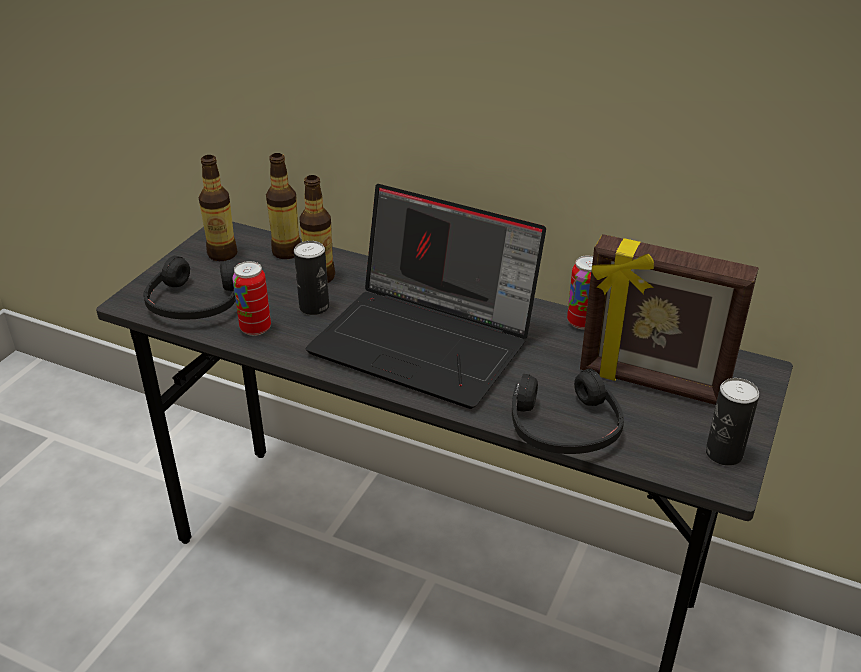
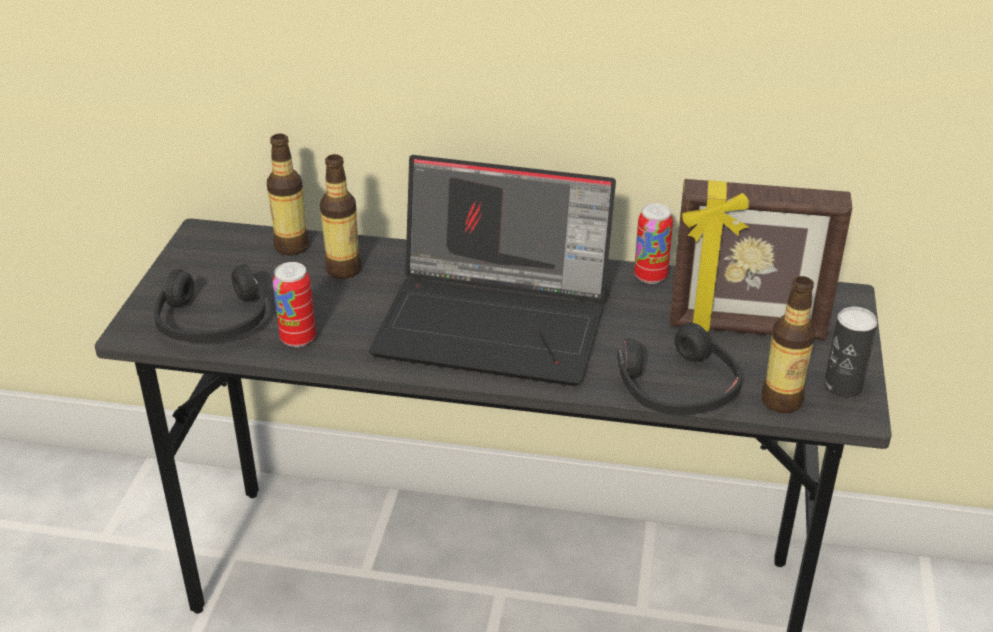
camera: 15 degrees left, 0 degrees up
bottle [199,155,237,261] -> bottle moved to [762,276,816,413]
can [294,241,329,315] -> none

